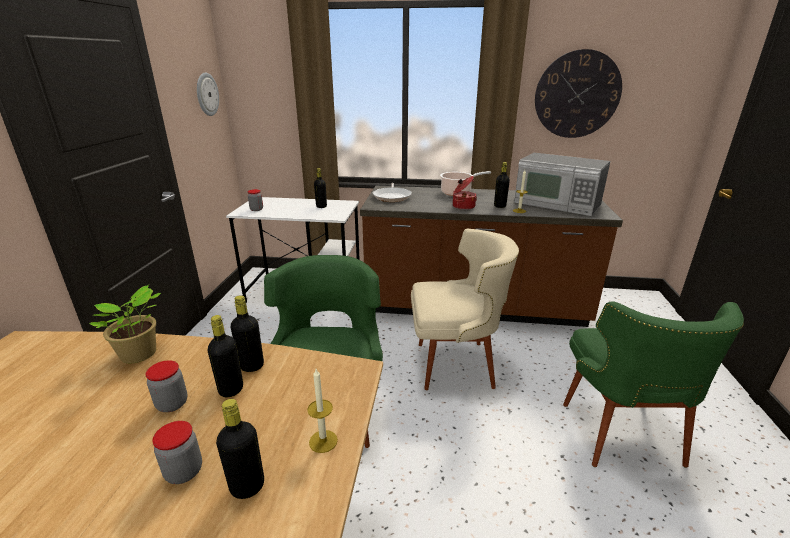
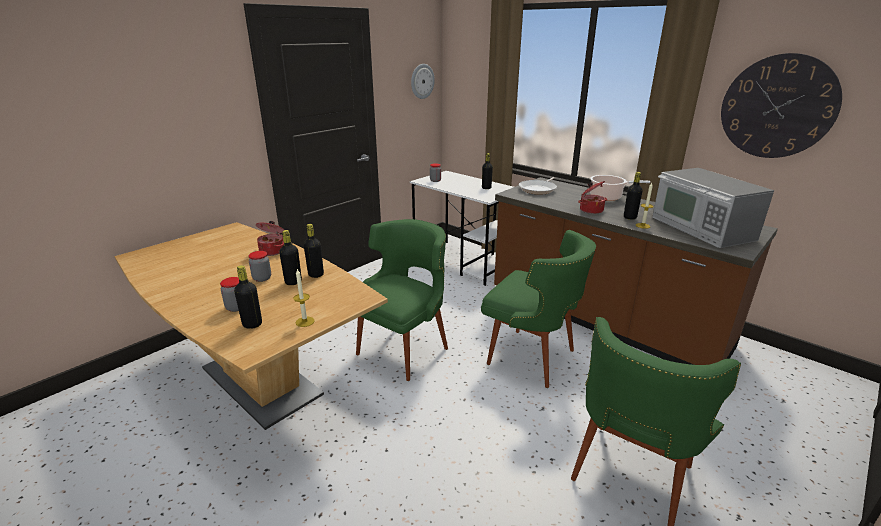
camera: 35 degrees right, 0 degrees up
potted plant [89,285,161,363] -> cooking pot [256,221,284,256]
beige chair [411,229,519,390] -> green chair [481,230,596,388]

